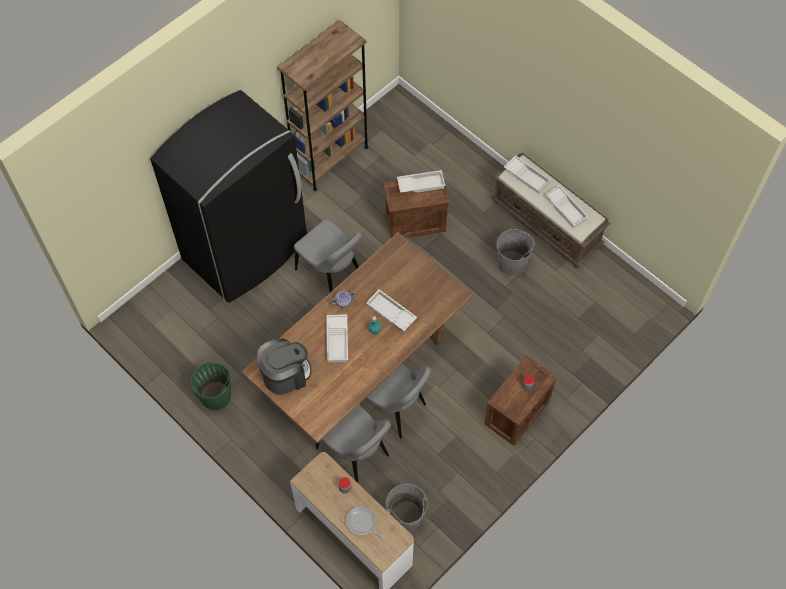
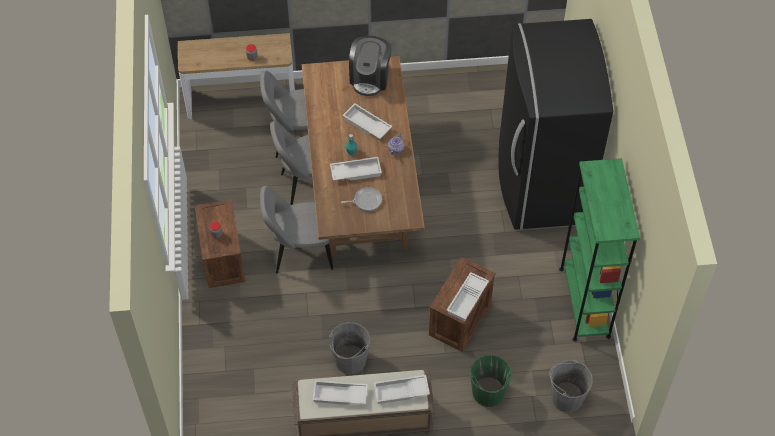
camera: 130 degrees right, 5 degrees down
green bucket [191,362,231,410] -> green bucket moved to [470,355,512,407]
brown bookcase [277,20,368,191] -> green bookcase [559,158,640,342]
grey chair [294,219,362,292] -> grey chair moved to [260,186,333,273]
frying pan [346,506,385,539] -> frying pan moved to [341,187,382,211]
grey bucket [386,484,428,532] -> grey bucket moved to [549,360,593,412]

